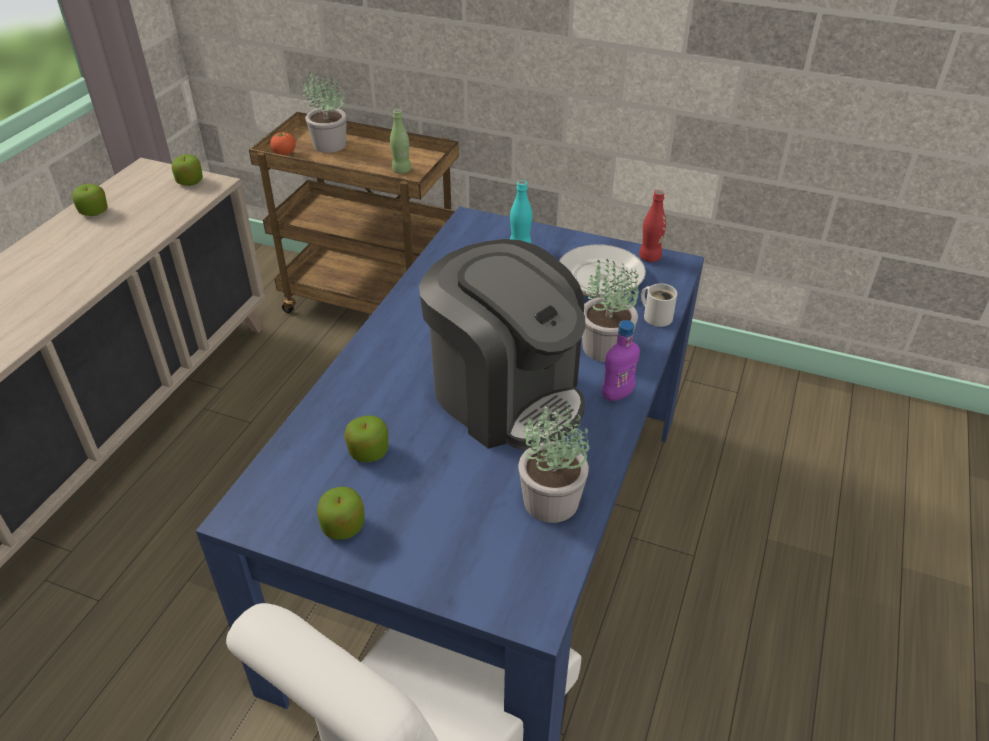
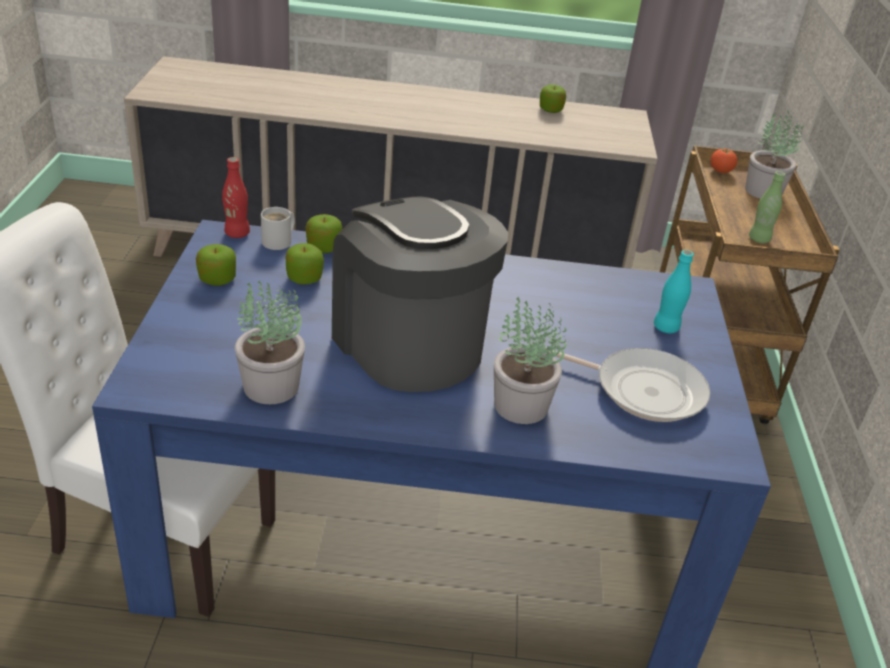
camera: 70 degrees right, 5 degrees down
apple [172,154,203,186] -> apple moved to [305,214,342,253]
coffee machine [419,239,586,450] -> coffee machine turned 120 degrees clockwise [332,196,508,392]
purple bottle [602,320,640,401] -> none
red bottle [639,190,666,262] -> red bottle moved to [222,157,250,238]
white mug [641,283,677,327] -> white mug moved to [261,207,295,250]

